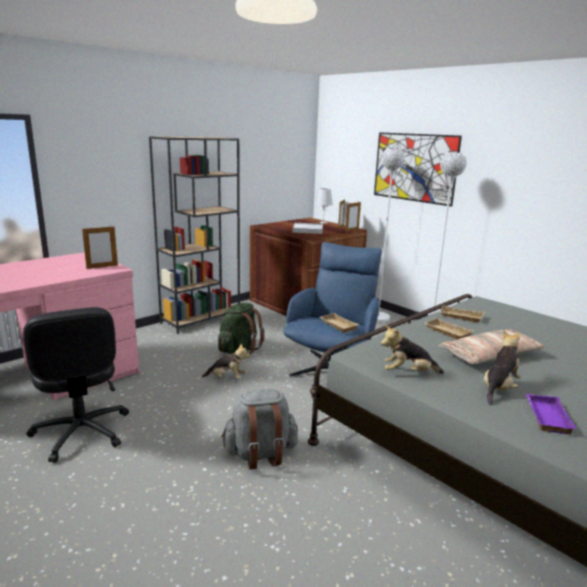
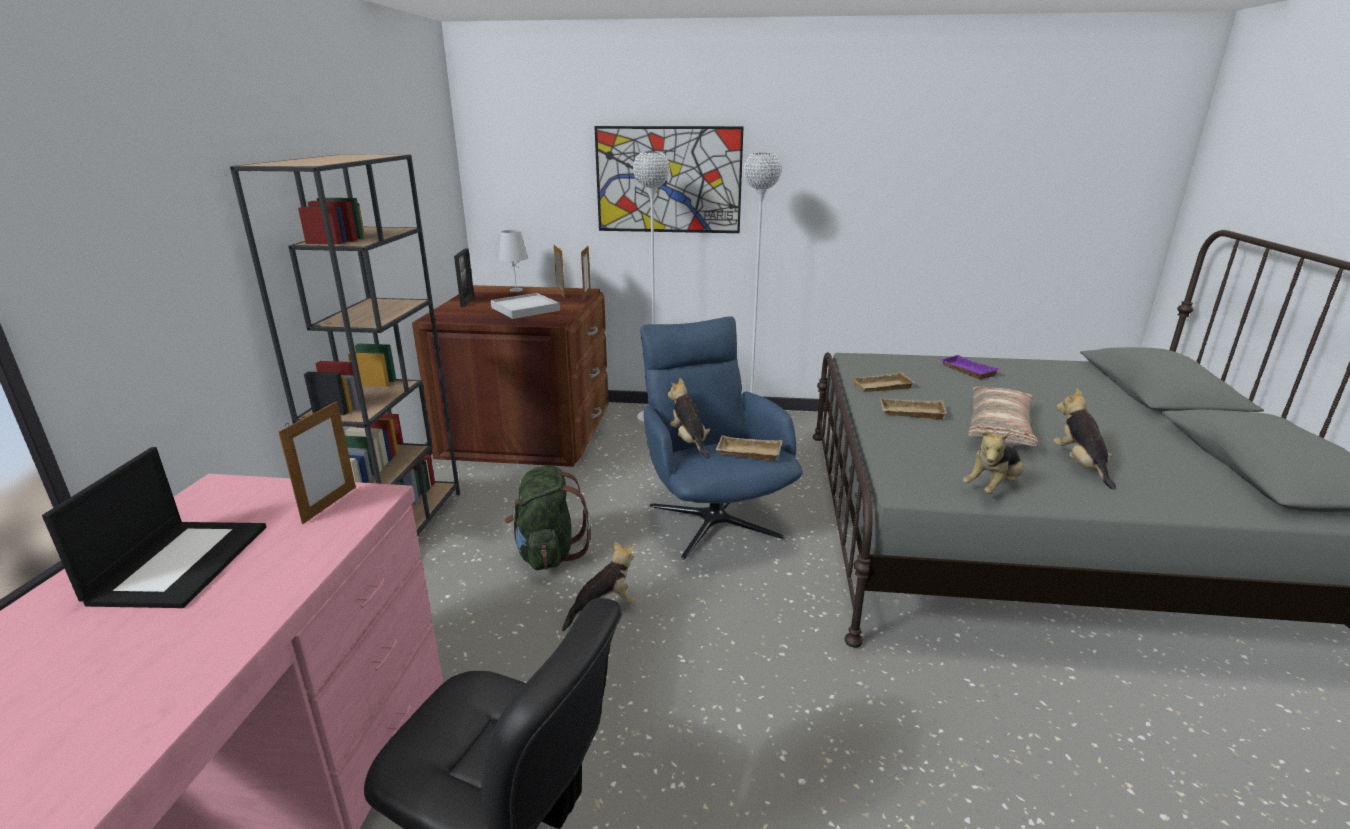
camera: 40 degrees left, 5 degrees up
grey backpack [221,389,298,470] -> none
purple tray [526,394,577,434] -> purple tray moved to [939,355,1000,379]
none -> laptop [42,447,266,608]
none -> picture frame [454,248,474,307]
none -> plush toy [668,378,710,459]

